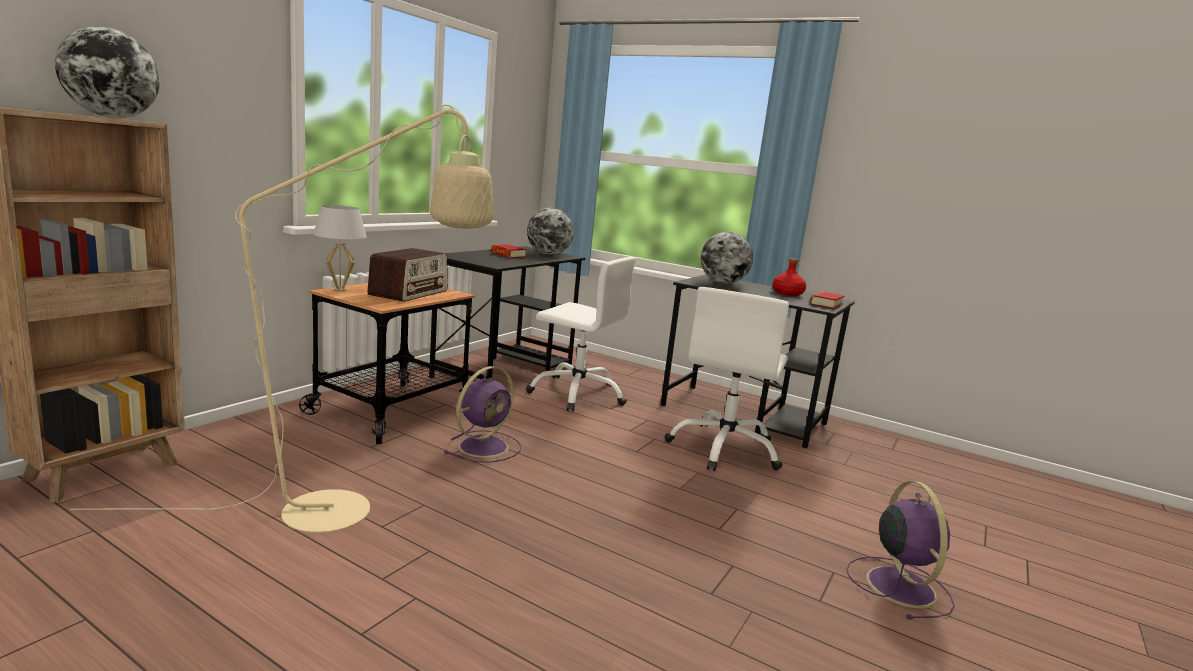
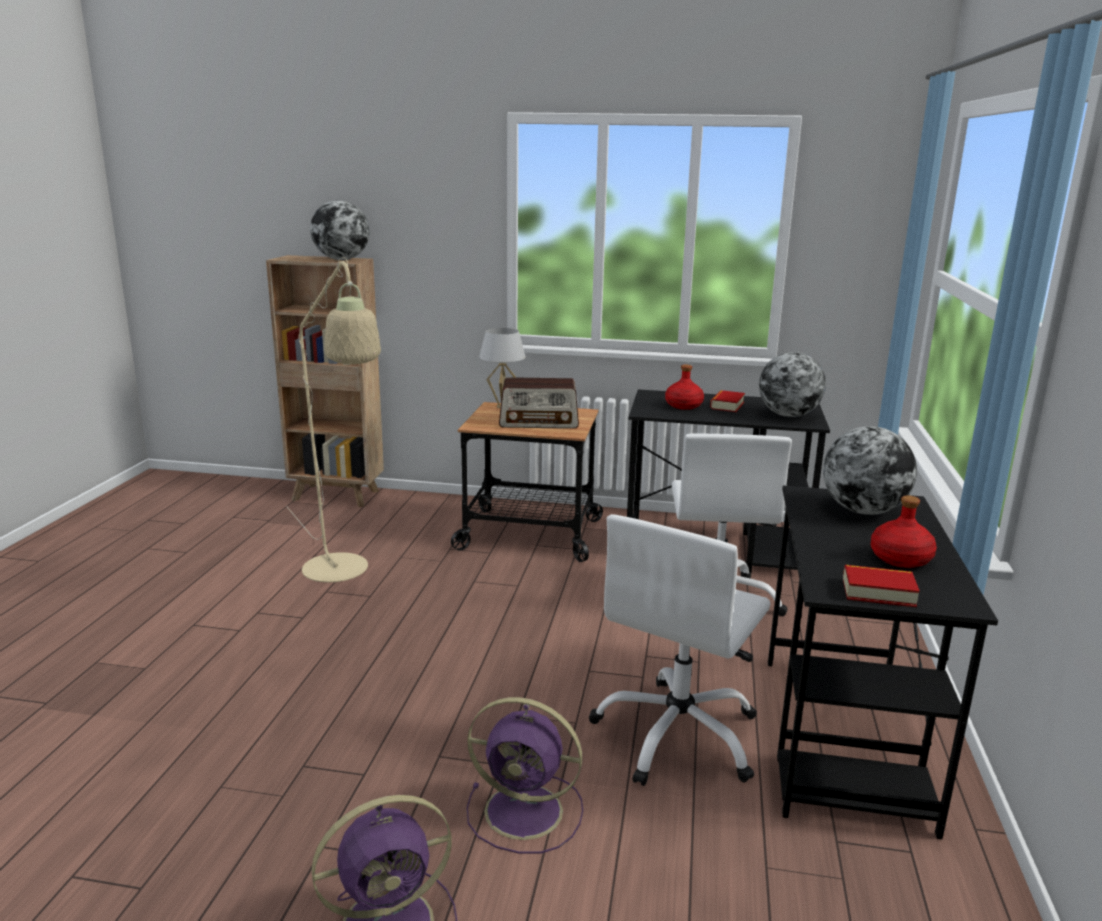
camera: 70 degrees right, 5 degrees up
purple fan [444,366,521,463] -> purple fan moved to [467,697,583,854]
white office chair [665,287,789,471] -> white office chair turned 60 degrees counterclockwise [589,514,771,786]
none -> red bottle [665,364,704,410]

